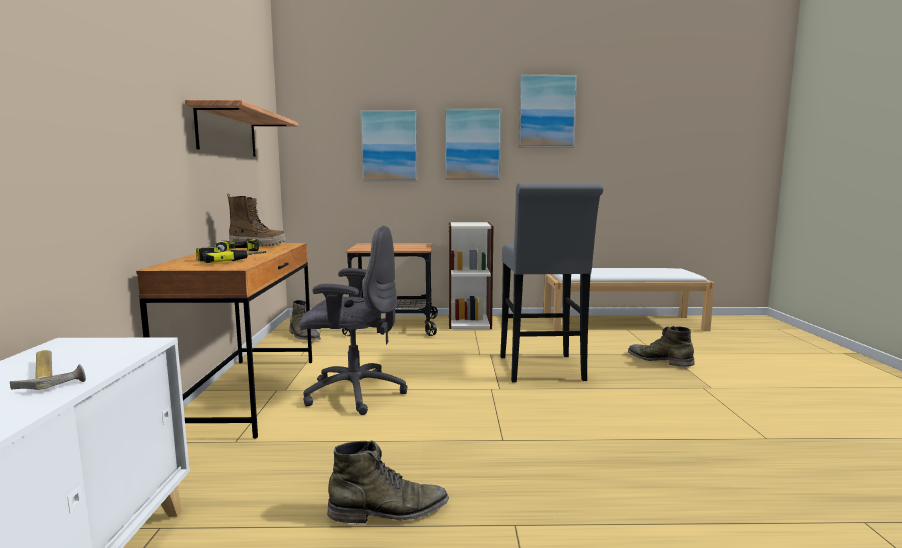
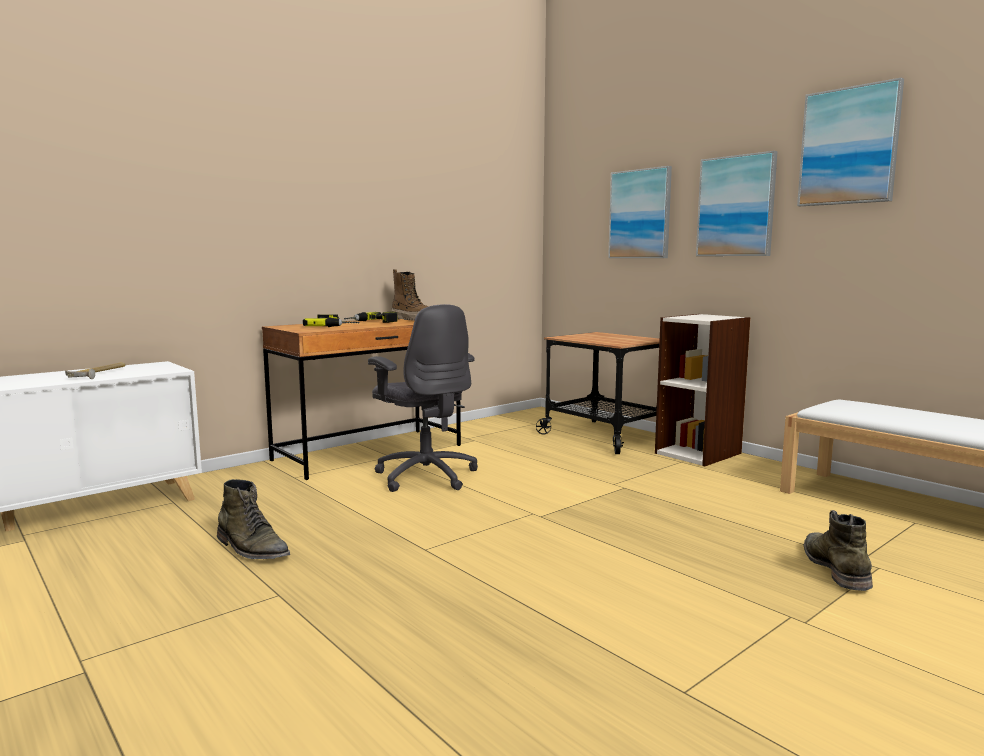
camera: 50 degrees right, 0 degrees up
shelf [185,100,298,157] -> none
green boot [289,300,321,340] -> none
grey stool [500,183,604,382] -> none

